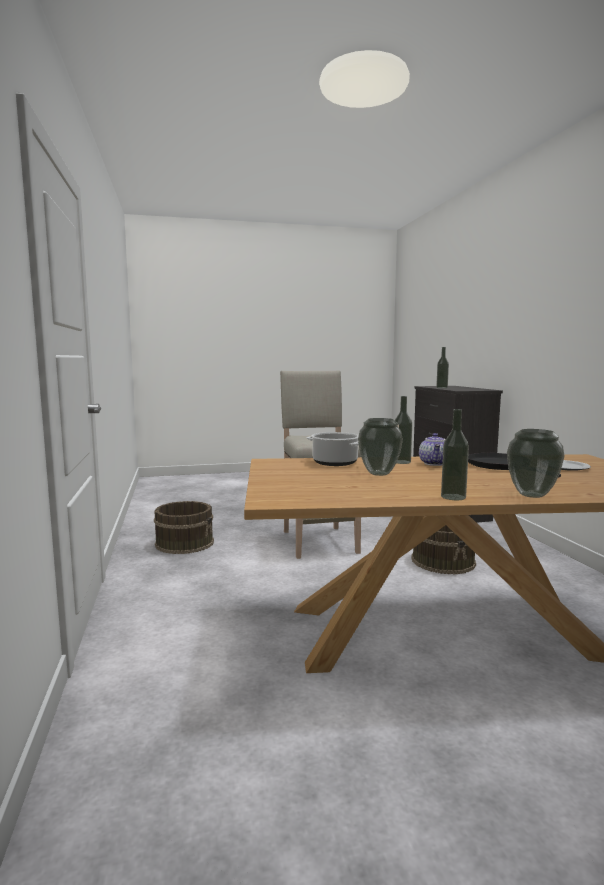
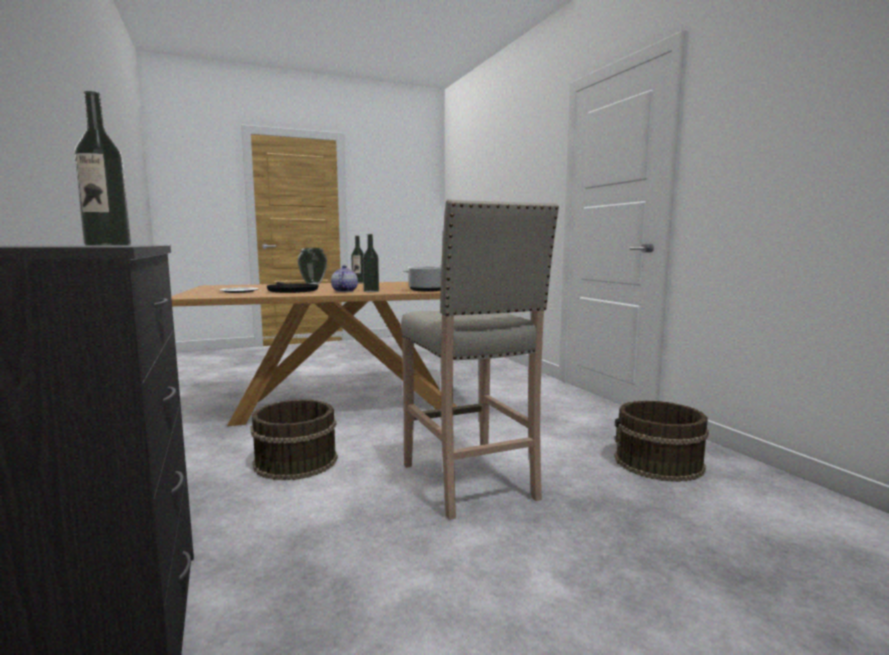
camera: 170 degrees right, 0 degrees up
vase [358,418,403,476] -> none

